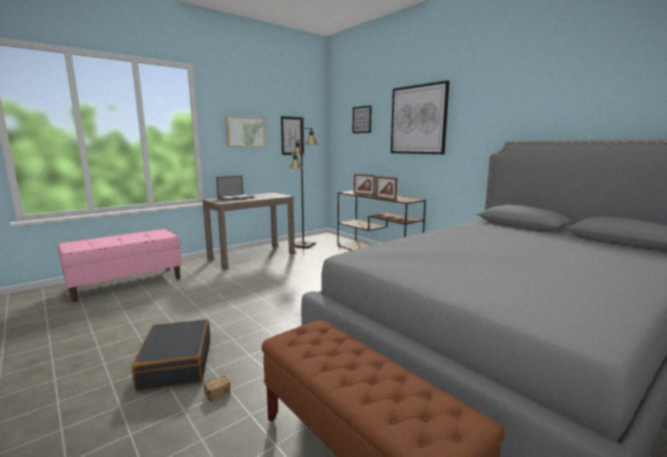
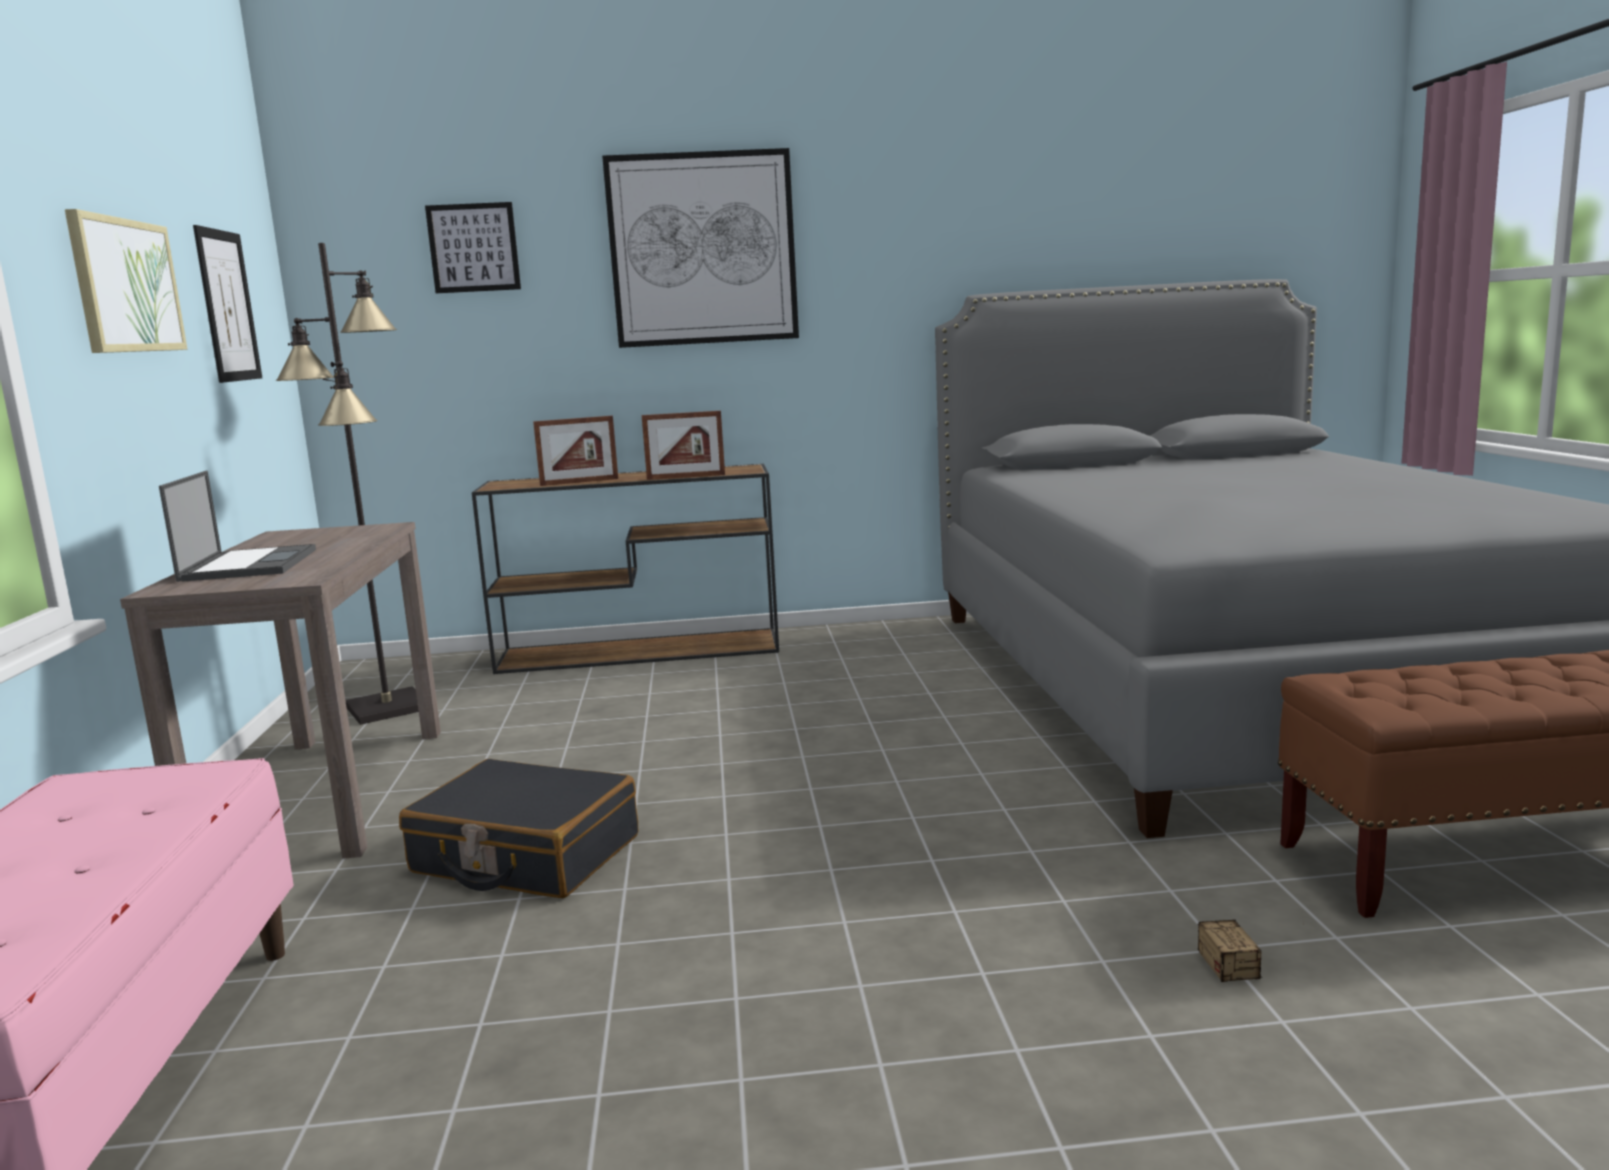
camera: 55 degrees left, 0 degrees up
black suitcase [132,319,210,391] -> black suitcase moved to [399,759,638,898]

